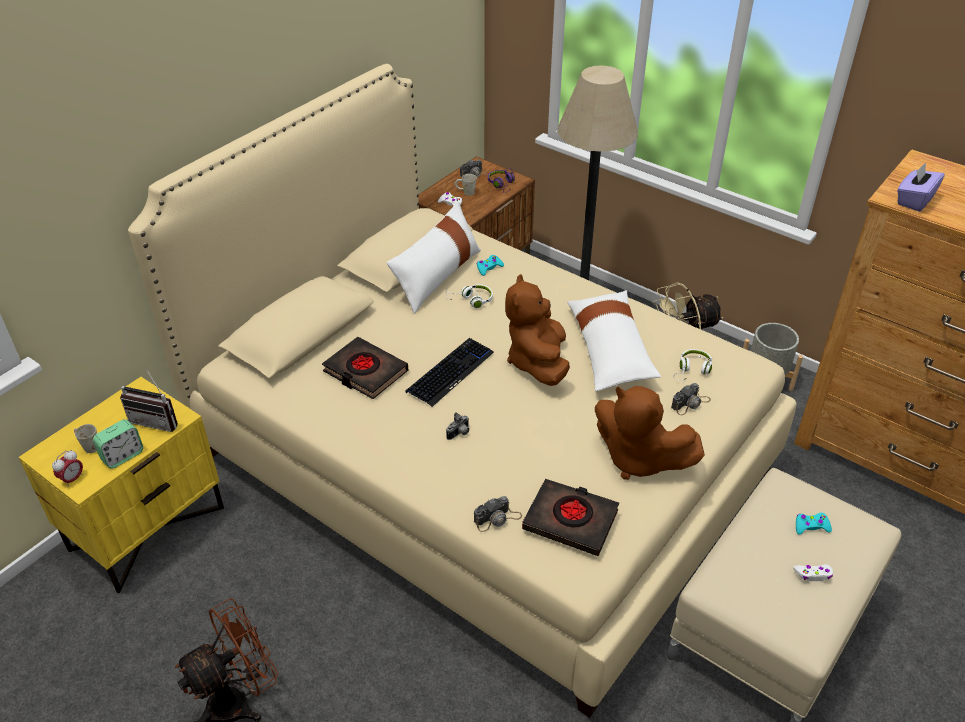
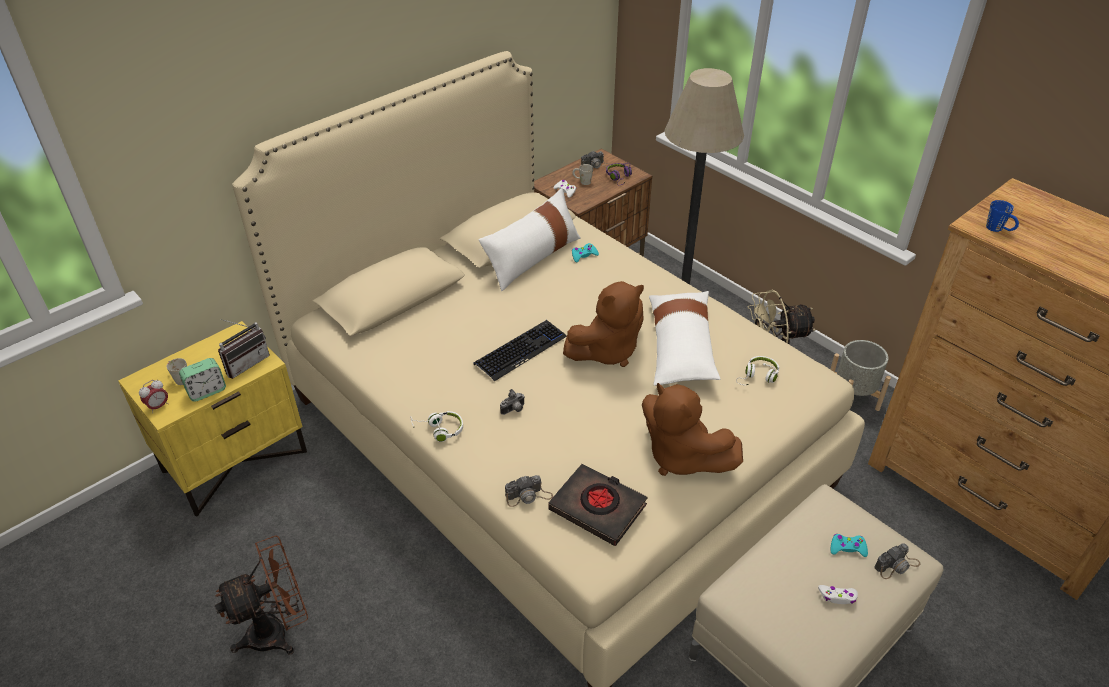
camera: 10 degrees right, 0 degrees up
radio [120,368,178,432] -> radio turned 75 degrees counterclockwise [218,319,270,379]
black book [322,337,408,399] -> none
white headphones [446,284,493,308] -> white headphones moved to [410,411,463,442]
brown plush toy [505,274,570,386] -> brown plush toy turned 135 degrees counterclockwise [563,281,644,367]
camera [671,383,711,415] -> camera moved to [874,543,920,579]
purple tissue box [897,162,945,212] -> blue mug [986,200,1019,232]

